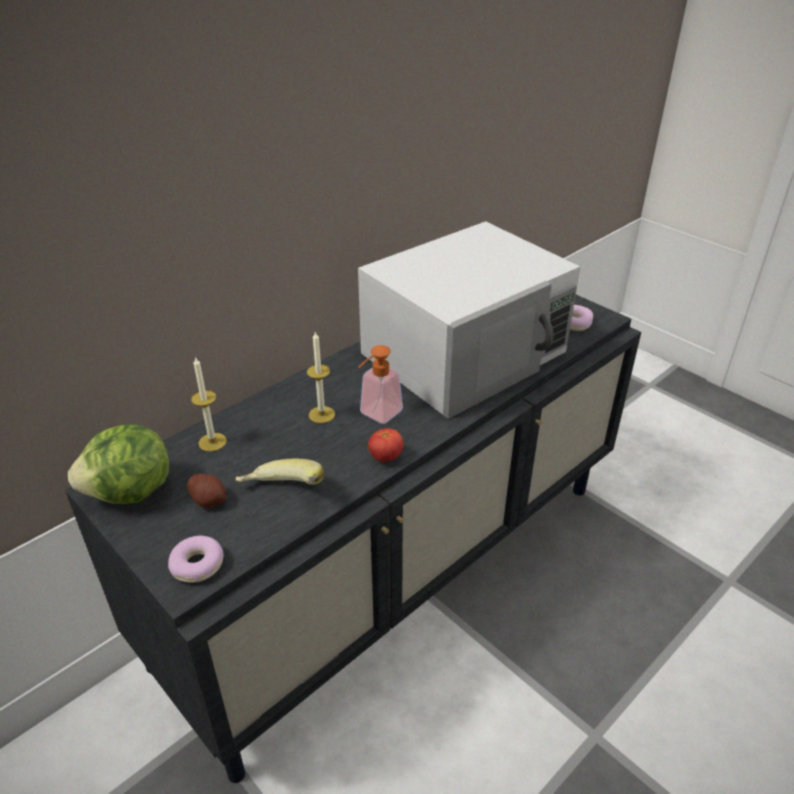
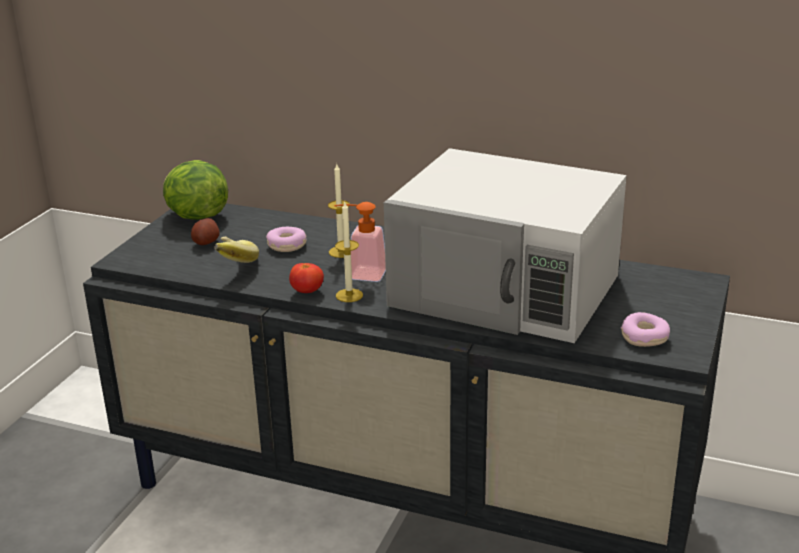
camera: 65 degrees right, 10 degrees down
donut [168,536,224,583] -> donut moved to [266,227,307,252]
candle [191,356,227,452] -> candle moved to [335,202,363,302]

